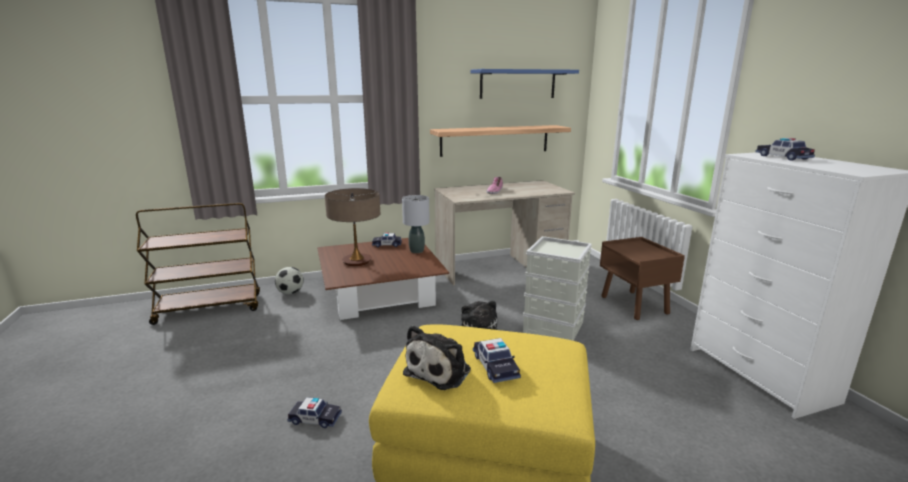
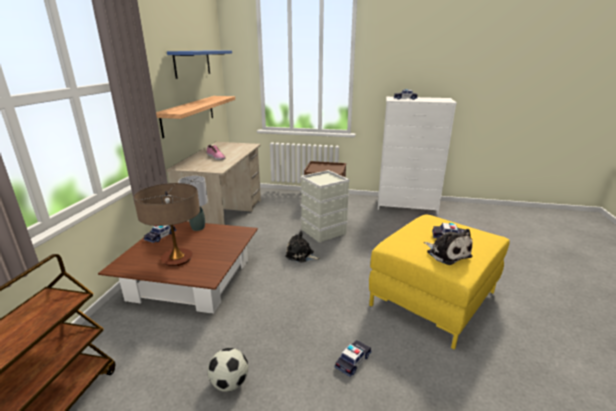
camera: 60 degrees left, 5 degrees up
football [275,267,304,294] -> football moved to [208,348,248,392]

